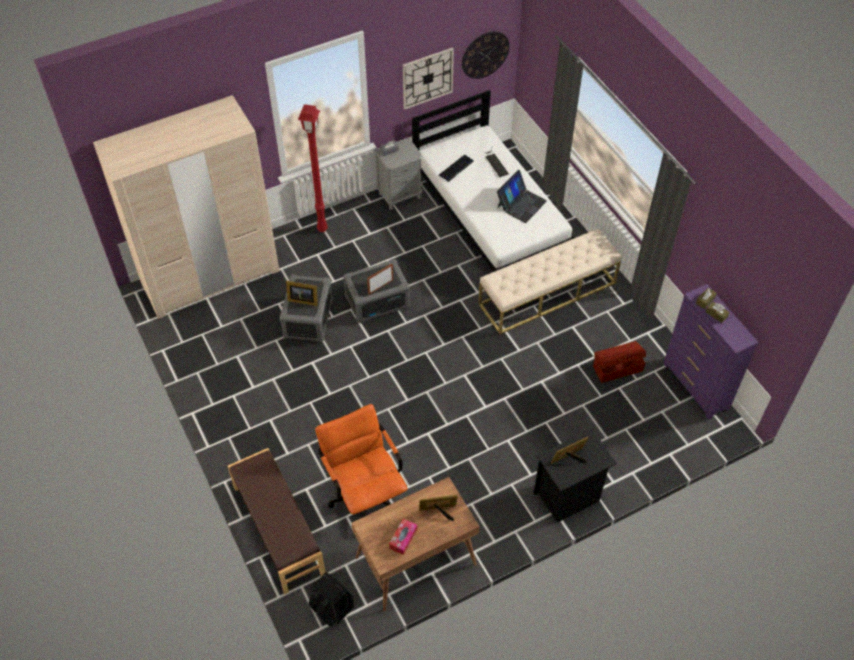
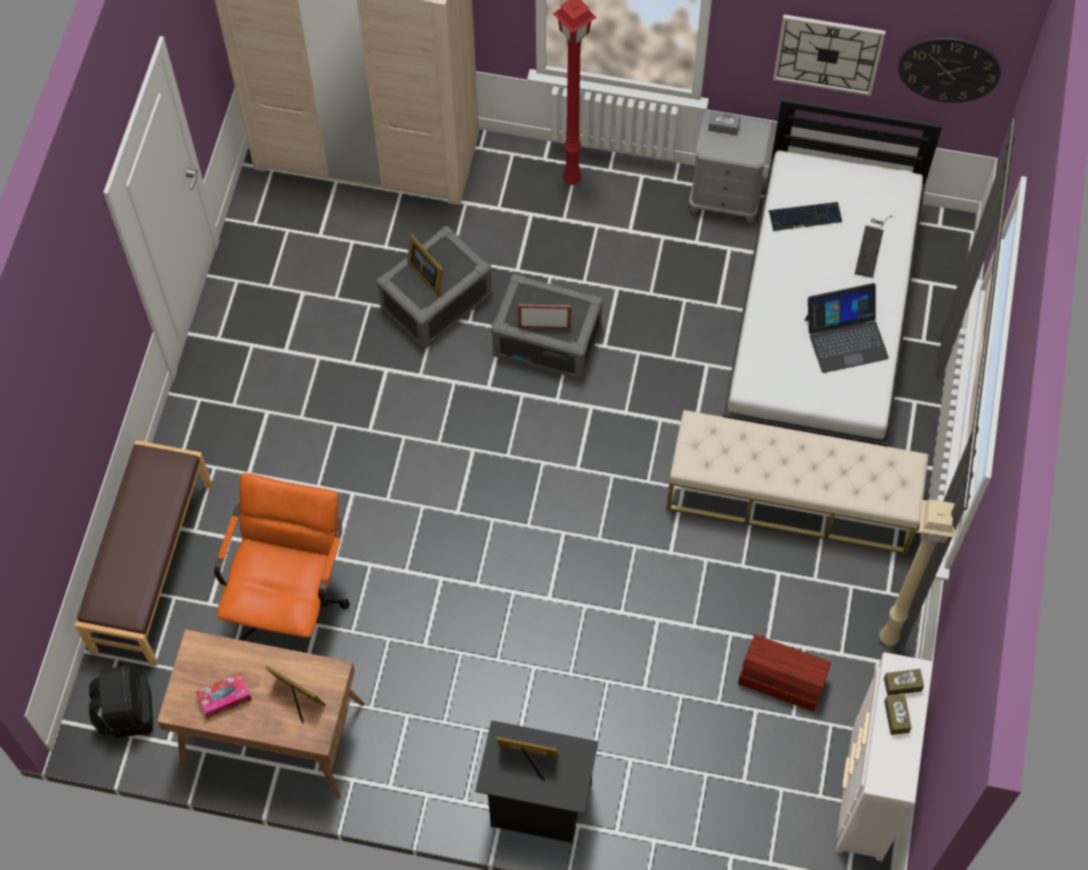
camera: 40 degrees right, 10 degrees up
purple dresser [663,284,758,420] -> white dresser [836,652,933,861]
none -> beige floor lamp [879,500,956,646]

